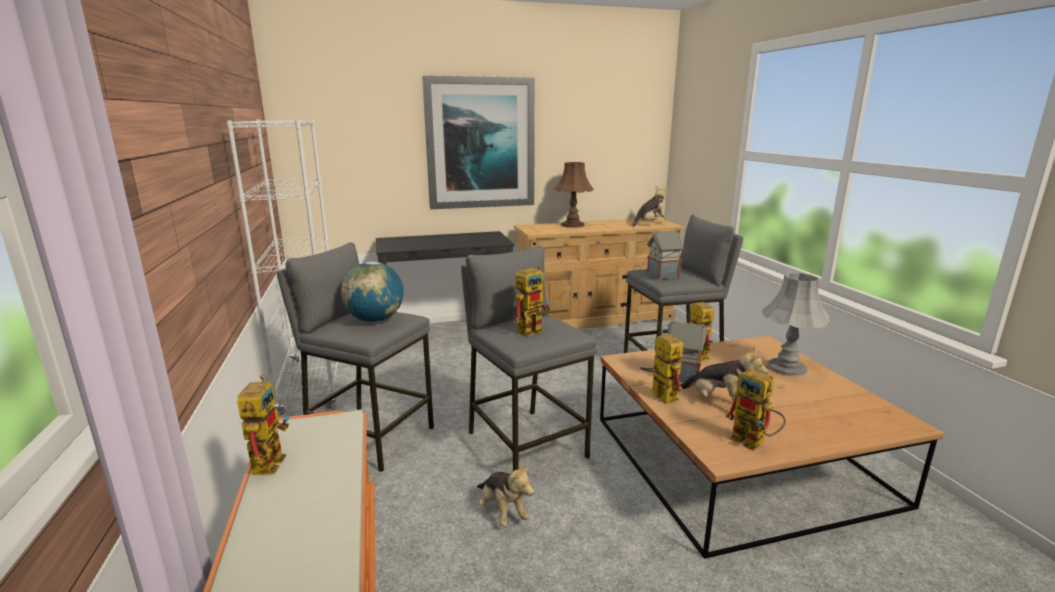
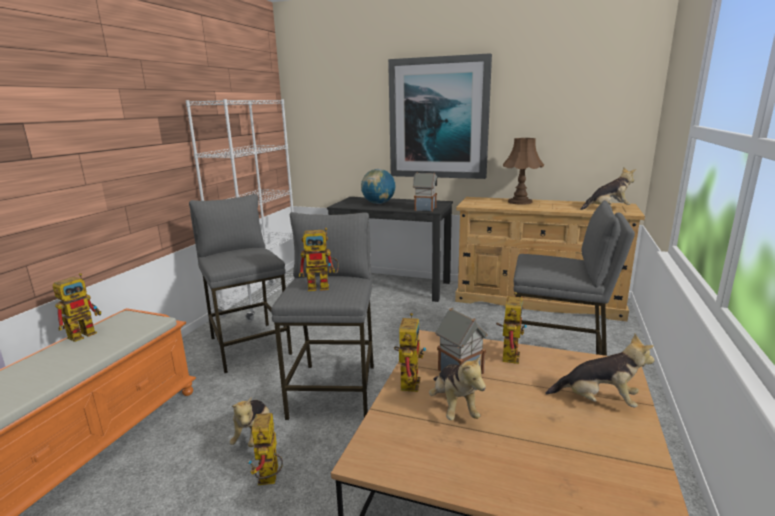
camera: 35 degrees right, 0 degrees up
globe [341,262,404,322] -> globe moved to [361,169,395,204]
toy house [647,229,684,280] -> toy house moved to [413,172,438,212]
toy robot [726,368,786,451] -> toy robot moved to [248,413,283,485]
grey table lamp [762,273,829,376] -> plush toy [545,334,654,407]

